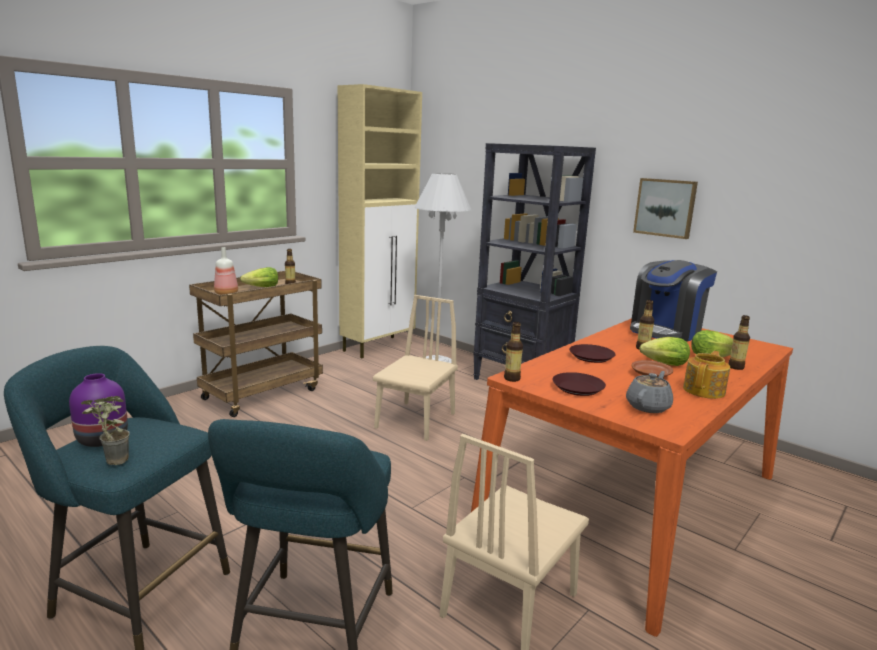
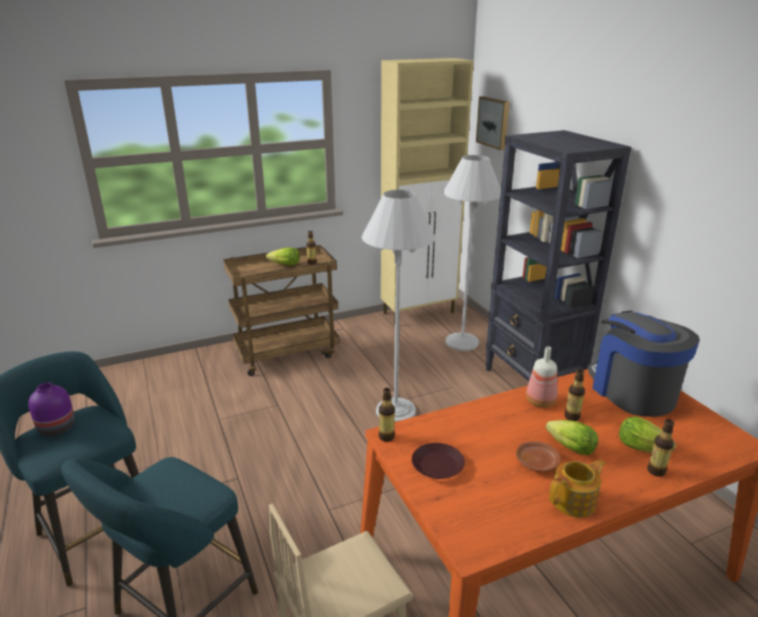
camera: 25 degrees right, 10 degrees up
potted plant [81,396,130,465] -> none
bottle [214,247,238,295] -> bottle moved to [526,346,558,407]
beige chair [373,295,458,441] -> white floor lamp [362,190,436,422]
brown plate [569,344,616,363] -> none
grey teapot [626,371,673,413] -> none
coffee machine [630,260,717,342] -> coffee machine turned 90 degrees clockwise [588,311,700,417]
picture [633,178,698,239] -> picture moved to [476,96,510,150]

